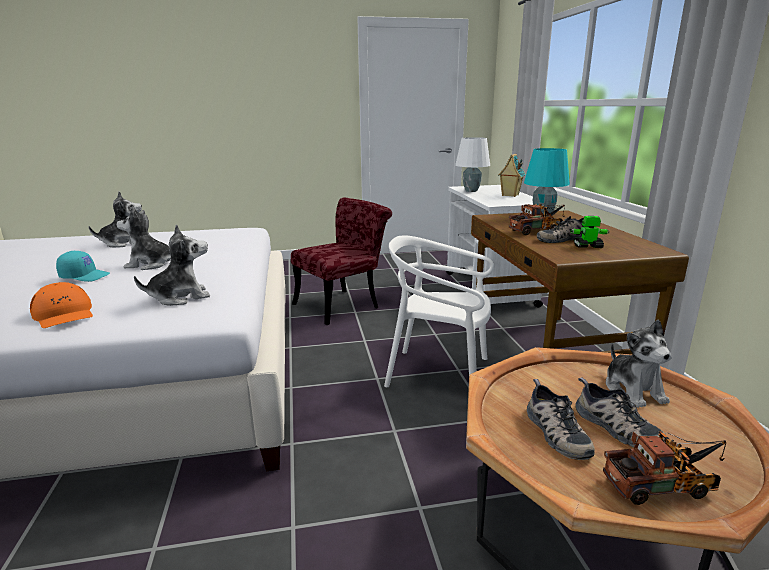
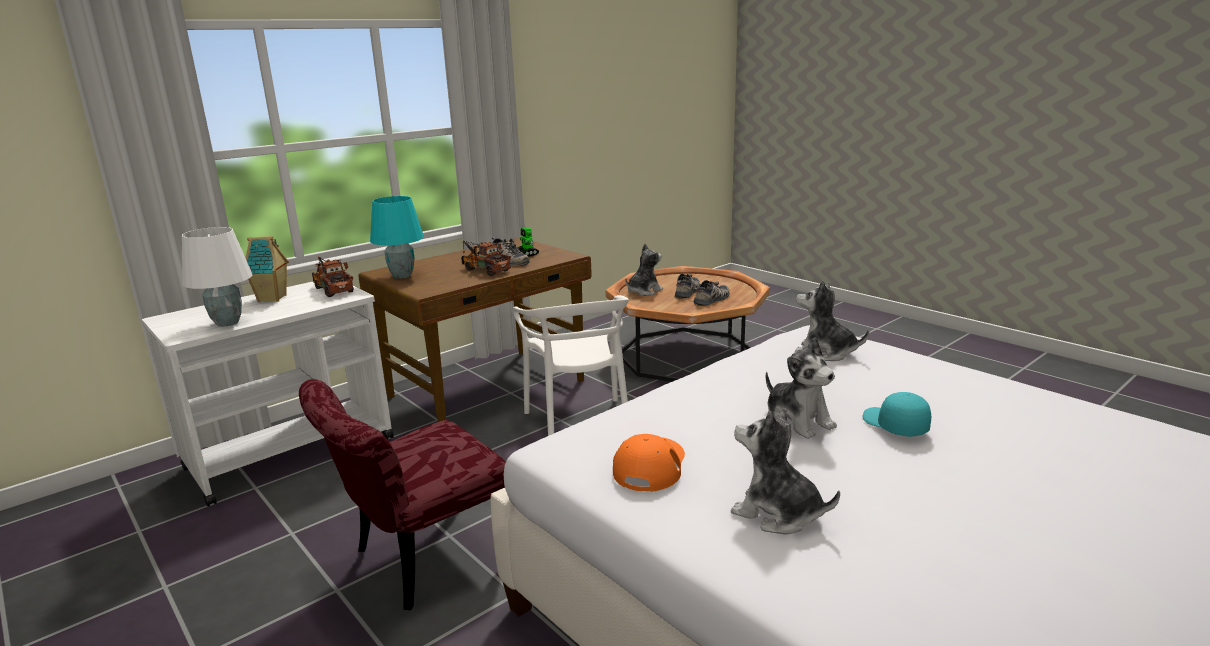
camera: 120 degrees left, 0 degrees up
orange cap [30,282,93,328] -> orange cap moved to [613,434,685,492]
red chair [291,198,392,325] -> red chair turned 60 degrees counterclockwise [299,379,506,610]
toy truck [603,431,726,505] -> toy truck moved to [312,256,354,297]

